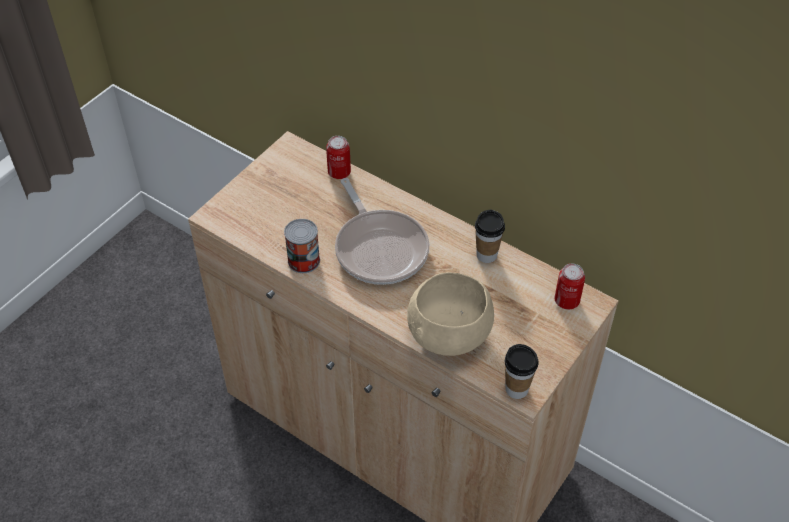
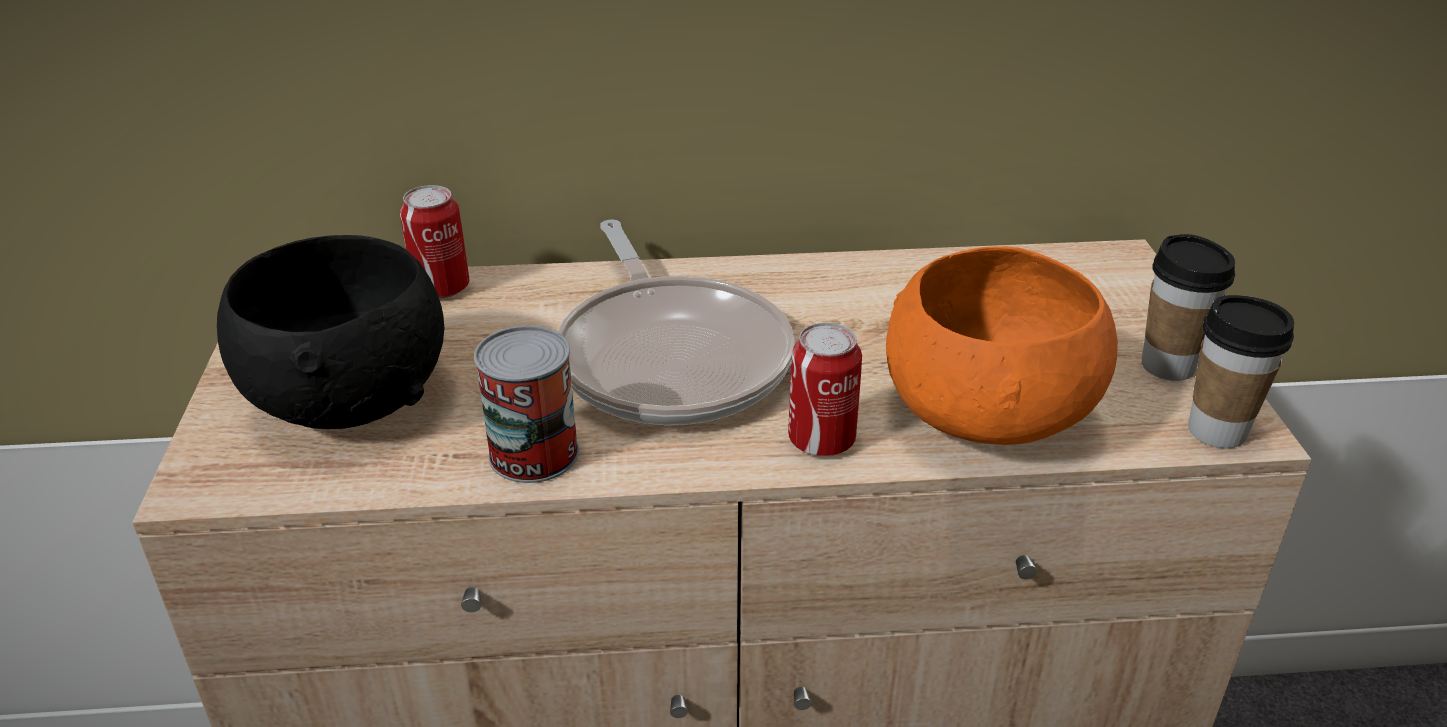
camera: 40 degrees left, 15 degrees down
frying pan [335,178,429,285] -> frying pan turned 45 degrees clockwise [557,219,795,425]
beige bowl [407,272,494,356] -> orange bowl [886,246,1118,445]
cup [475,210,505,263] -> cup moved to [1142,234,1235,381]
can [554,263,585,309] -> can moved to [788,323,862,456]
none -> black bowl [217,235,444,429]

